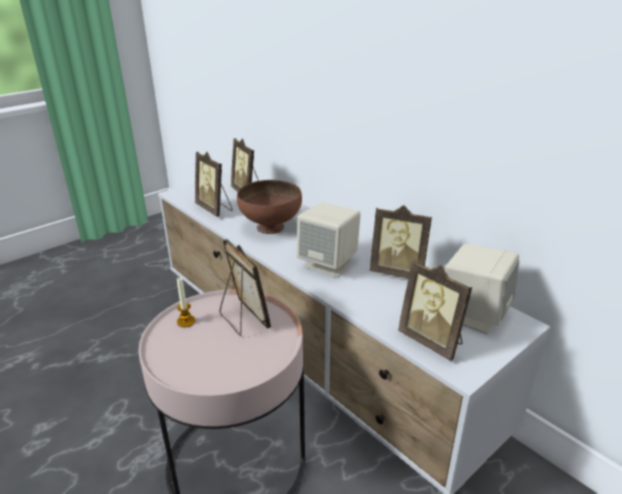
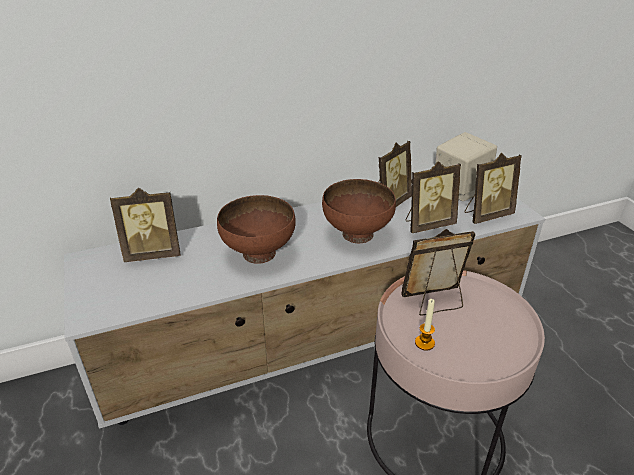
camera: 70 degrees left, 5 degrees up
picture frame [195,152,233,217] -> picture frame moved to [405,161,461,233]
beige speaker [296,202,361,277] -> brown bowl [322,179,396,243]

